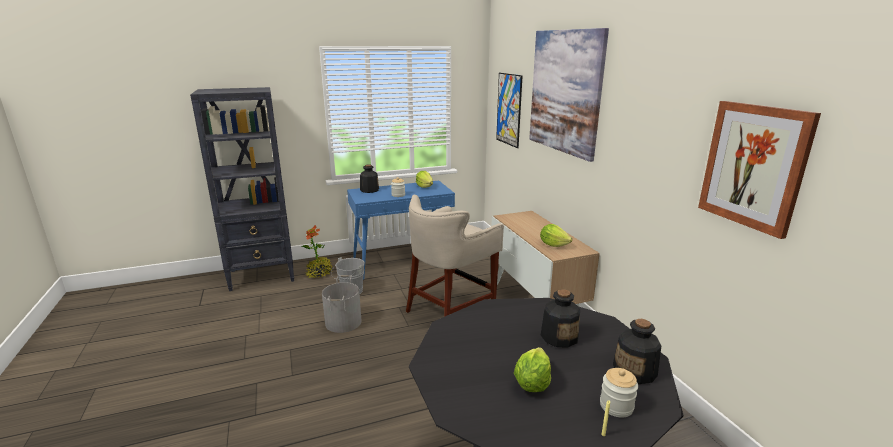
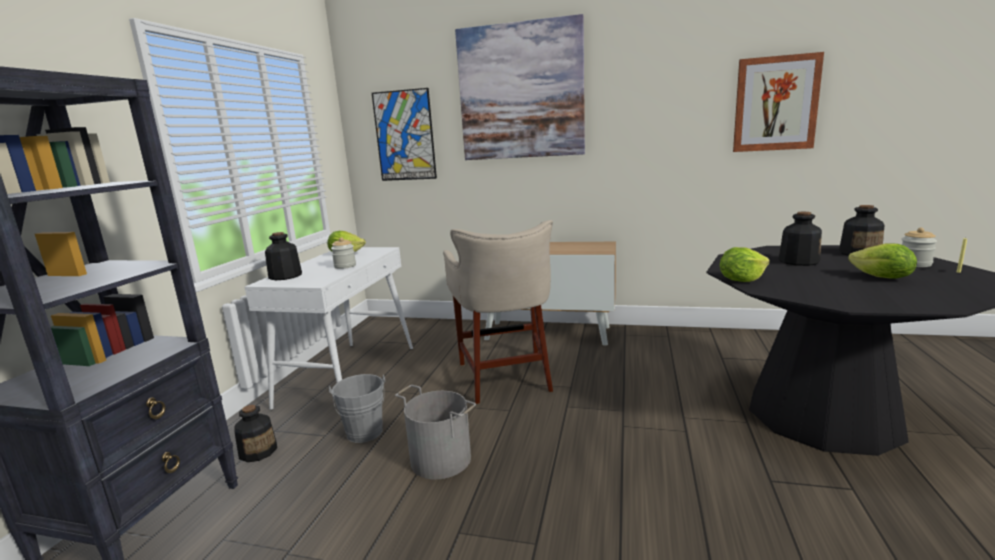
camera: 55 degrees left, 5 degrees down
potted plant [302,225,333,278] -> bottle [234,405,277,462]
blue console table [347,181,455,280] -> white console table [245,247,413,410]
lettuce [540,224,572,247] -> lettuce moved to [720,247,770,282]

